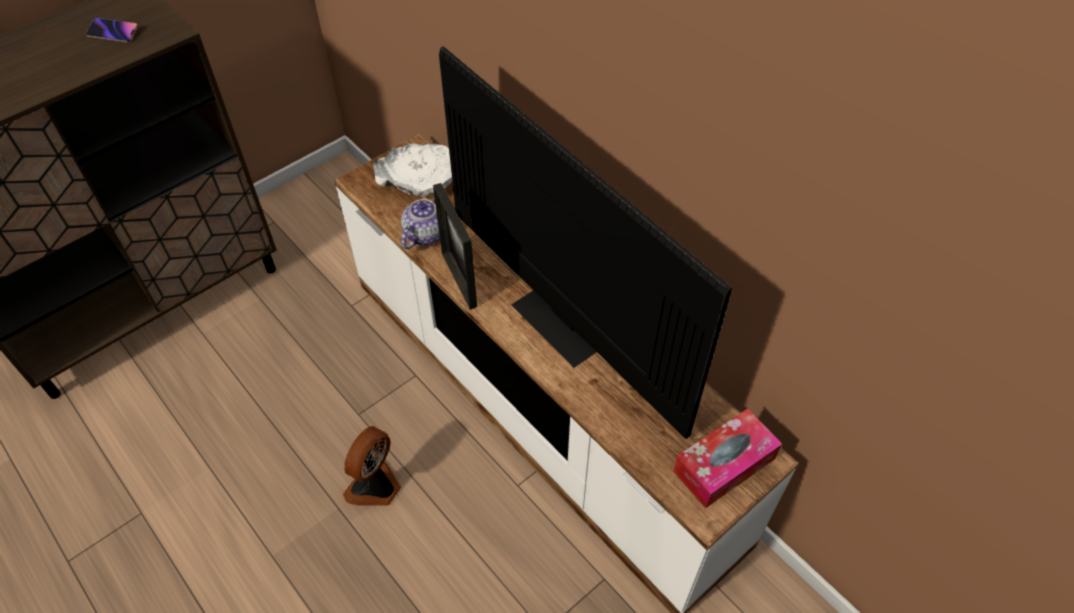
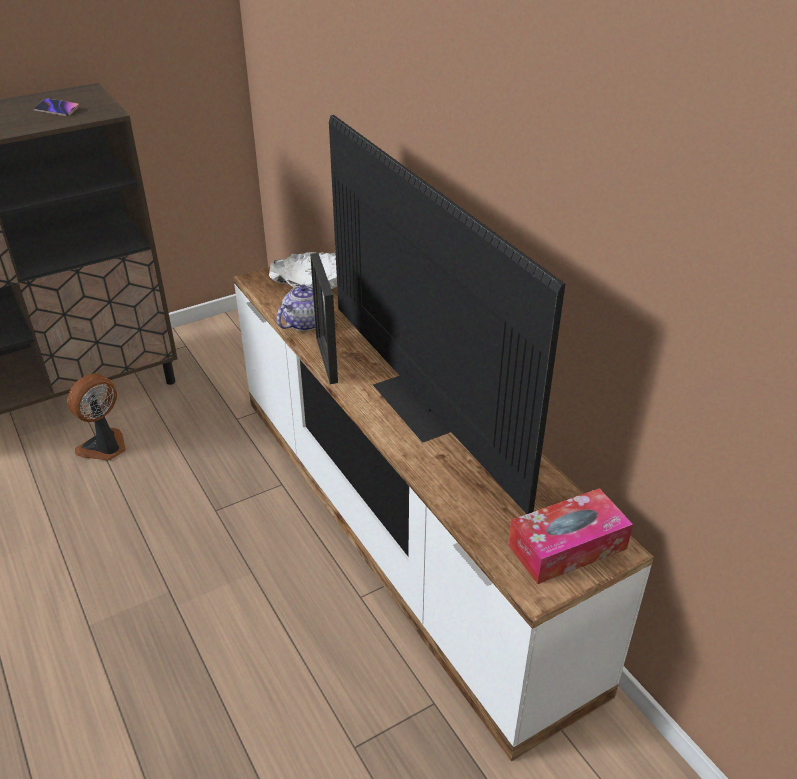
camera: 10 degrees right, 15 degrees down
fan [343,426,401,506] -> fan moved to [67,373,126,461]

